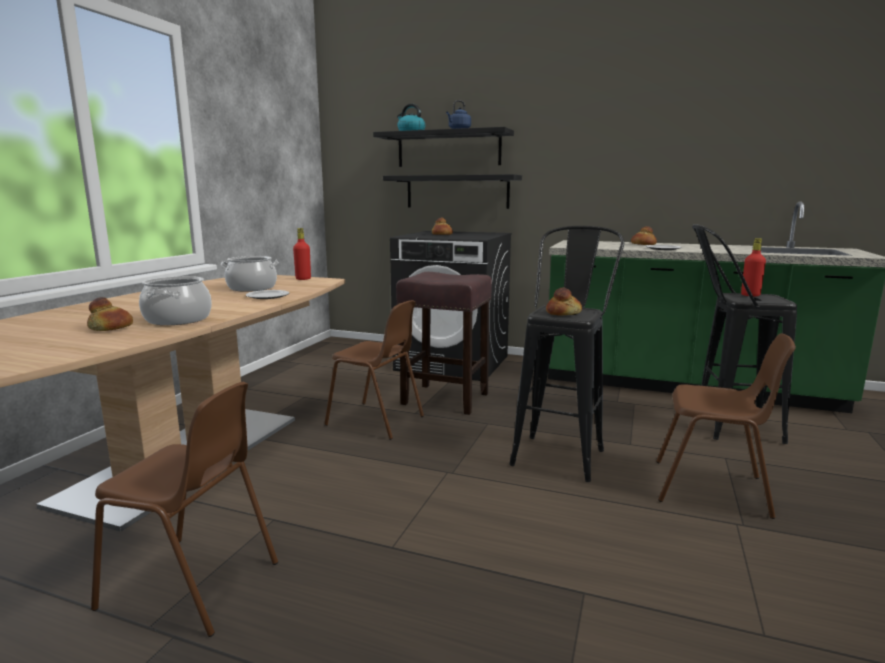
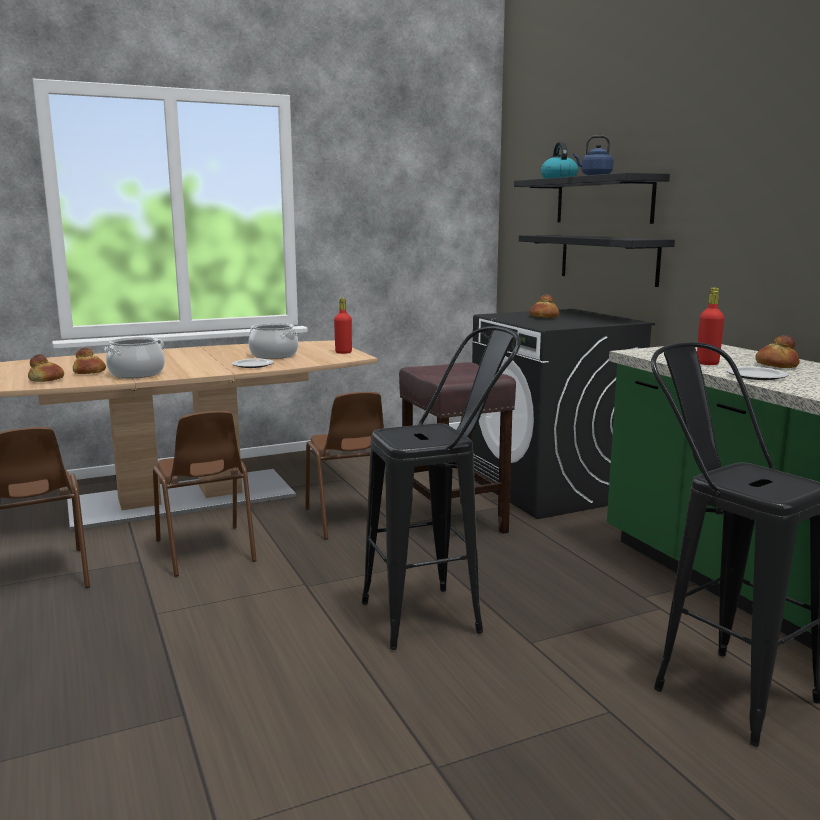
camera: 45 degrees right, 0 degrees up
bread [546,287,582,315] -> bread moved to [28,354,64,382]
brown chair [656,333,796,519] -> brown chair moved to [153,411,256,577]
red bottle [741,238,766,297] -> red bottle moved to [697,288,724,365]

